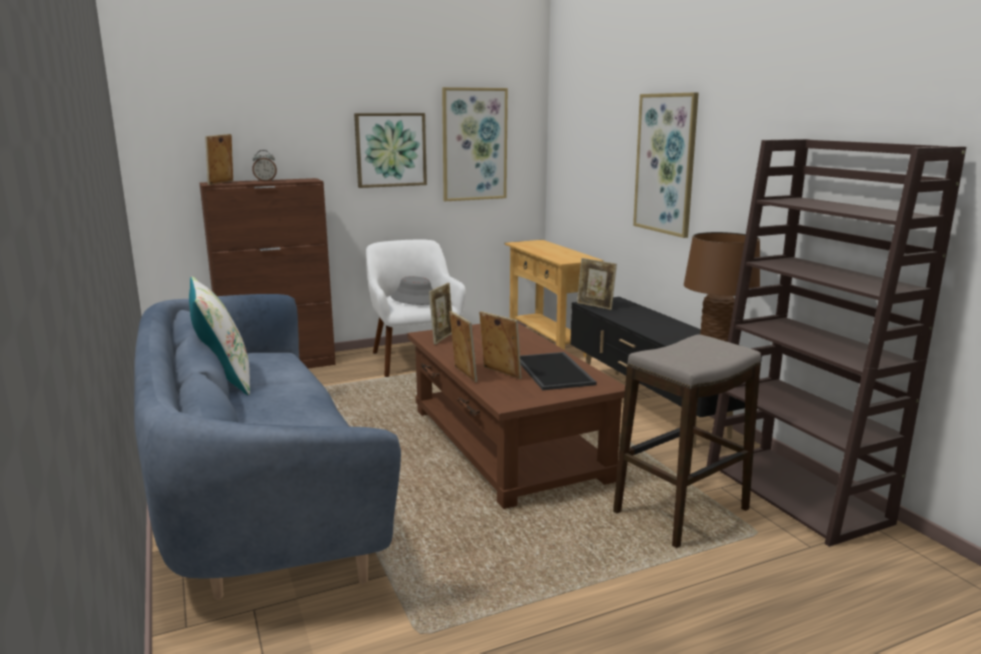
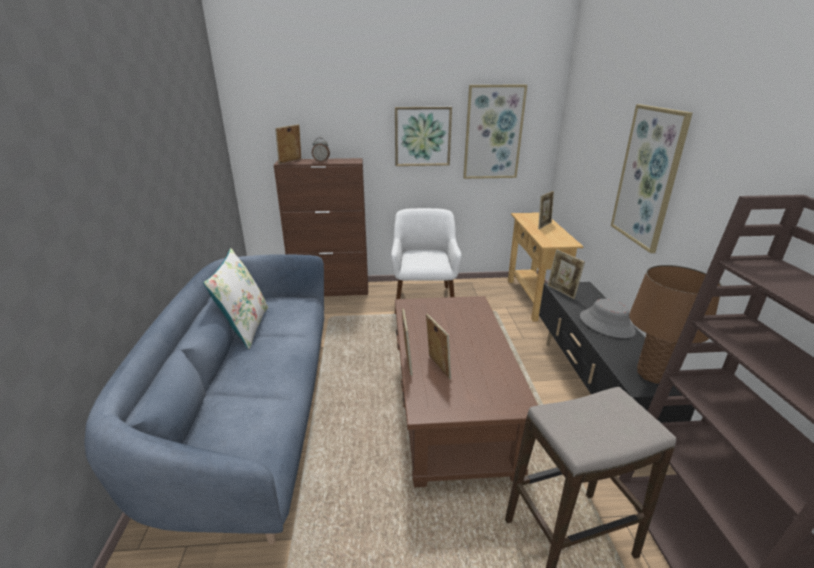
camera: 20 degrees right, 10 degrees up
grey hat [391,276,433,305] -> grey hat moved to [580,299,636,338]
picture frame [429,283,452,345] -> picture frame moved to [538,191,554,229]
tray [520,352,597,390] -> none

